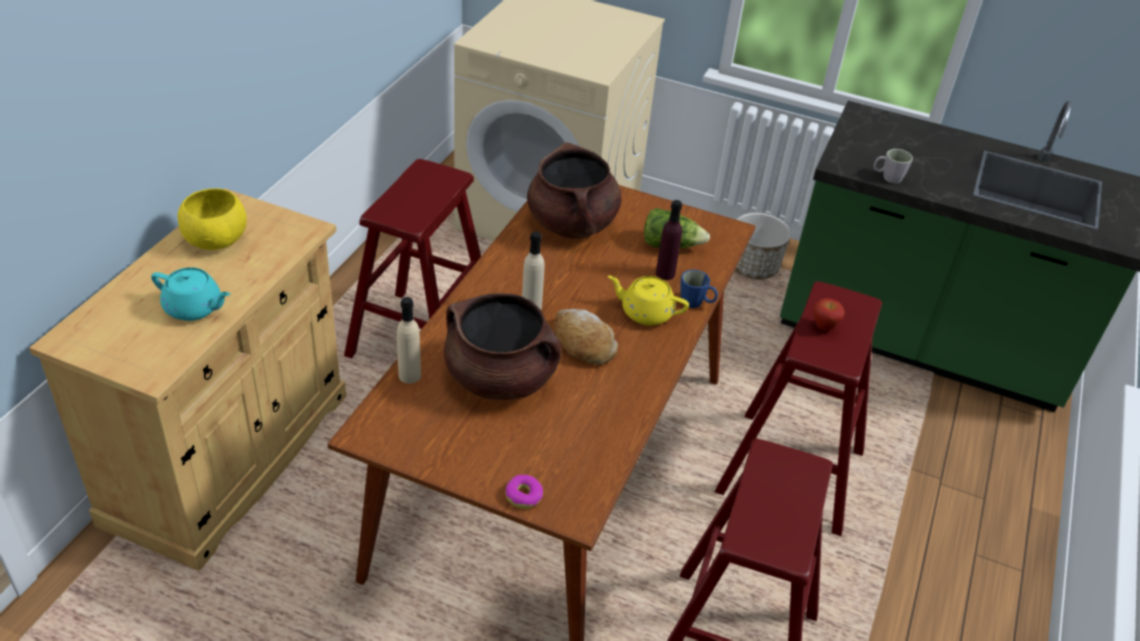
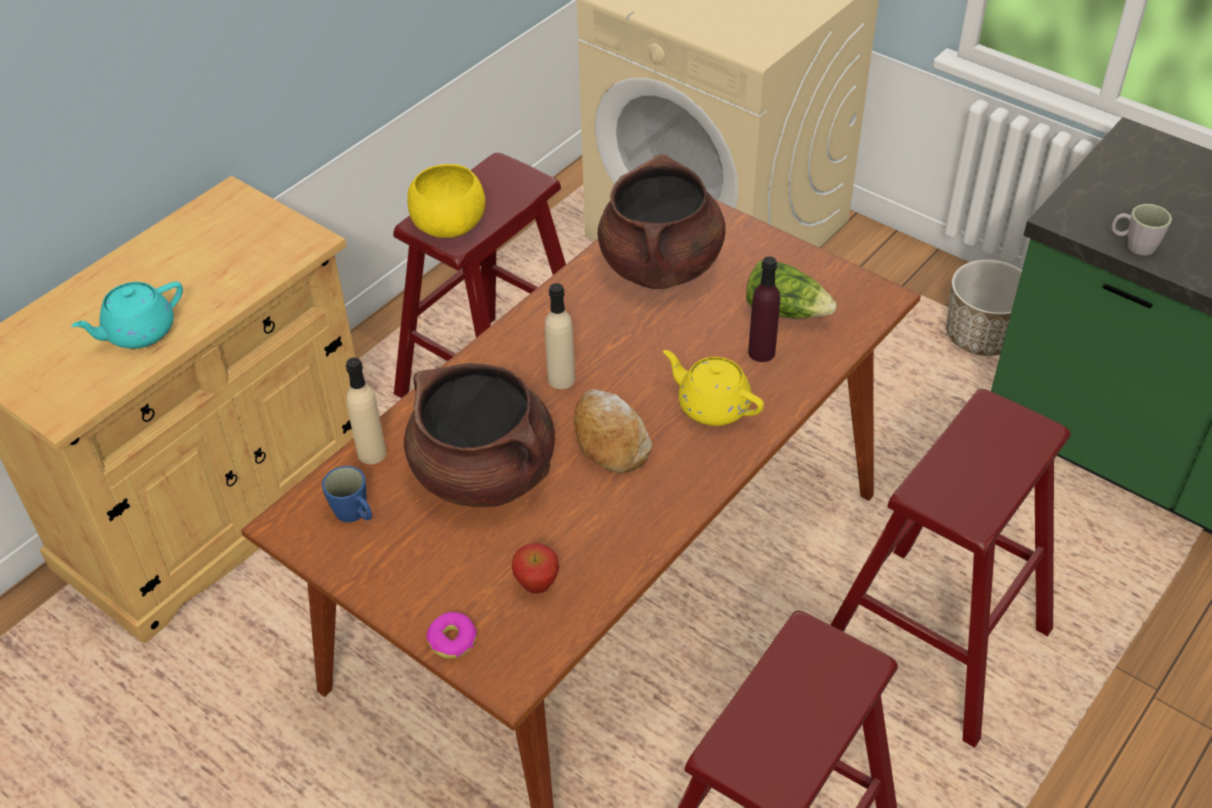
camera: 20 degrees right, 5 degrees up
turquoise teapot [151,267,230,321] -> turquoise teapot turned 105 degrees clockwise [71,282,183,349]
yellow bowl [178,188,247,250] -> yellow bowl moved to [407,164,486,238]
blue mug [681,270,718,308] -> blue mug moved to [322,466,372,523]
apple [813,298,845,331] -> apple moved to [512,543,559,594]

